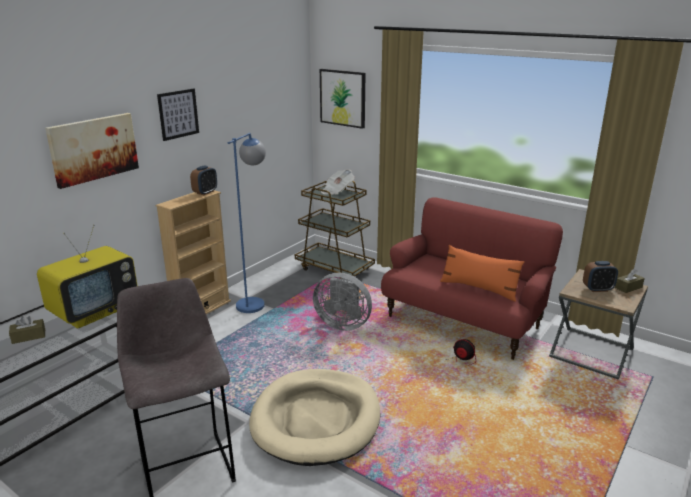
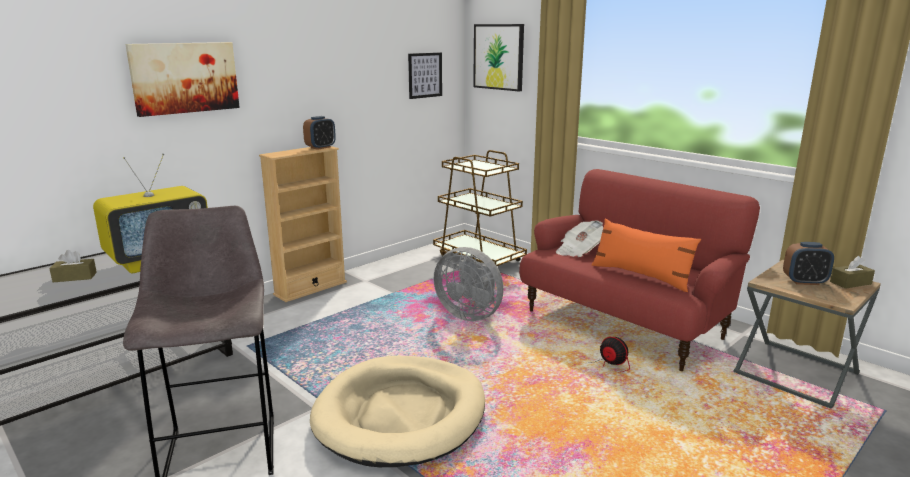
camera: 10 degrees right, 5 degrees down
picture [157,89,199,141] -> picture moved to [408,52,442,99]
blue floor lamp [228,133,266,313] -> none
newspaper [321,169,355,195] -> newspaper moved to [556,220,604,257]

